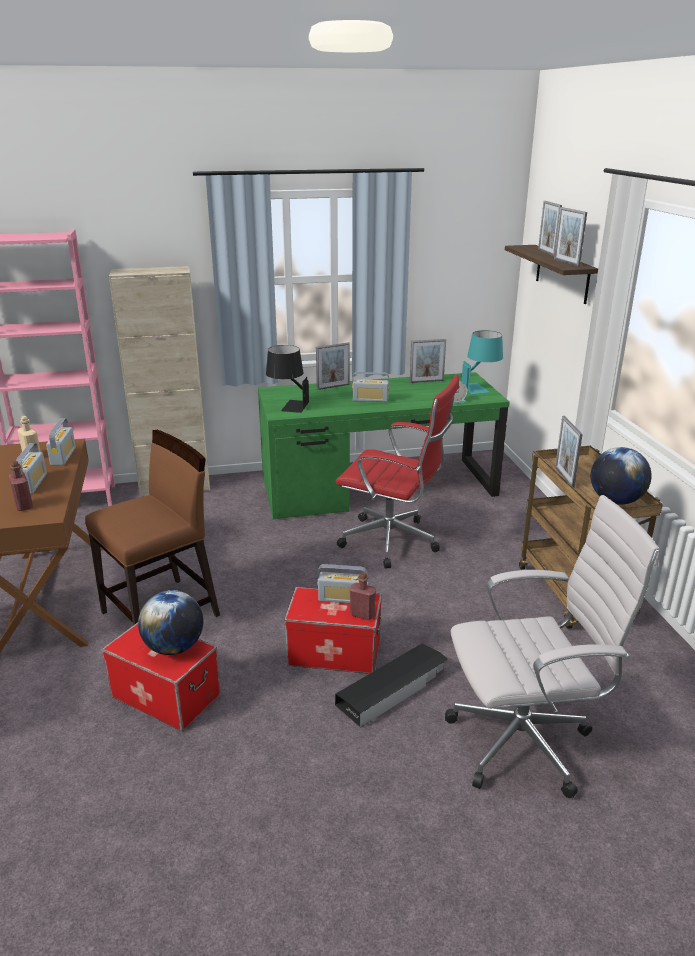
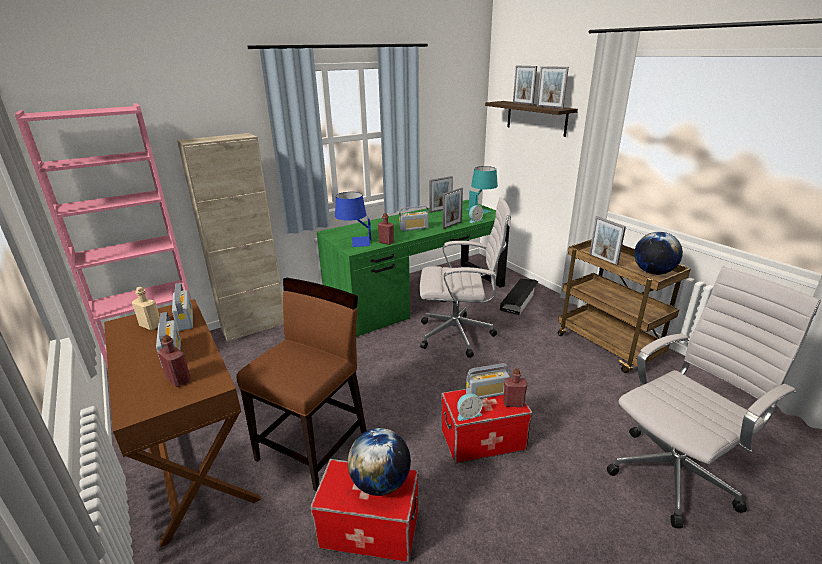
camera: 20 degrees left, 0 degrees up
black table lamp [266,345,309,413] -> blue table lamp [335,192,371,247]
picture frame [316,342,350,390] -> picture frame moved to [442,188,463,229]
black storage box [335,644,448,728] -> black storage box moved to [500,279,539,316]
red office chair [336,375,459,569] -> white office chair [420,197,511,358]
none -> red bottle [378,213,394,245]
none -> alarm clock [457,393,483,421]

